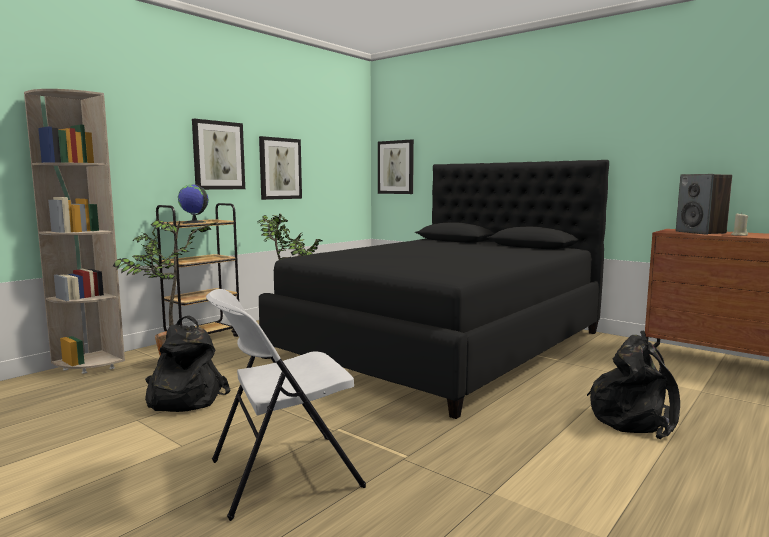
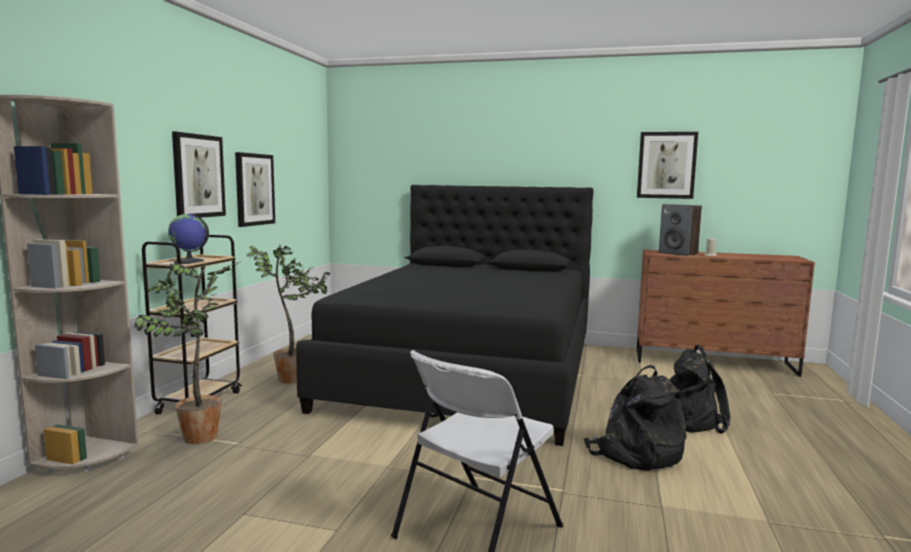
camera: 25 degrees left, 0 degrees up
black backpack [145,316,230,412] -> black backpack moved to [584,365,687,471]
picture [378,139,414,194] -> picture moved to [637,132,698,199]

